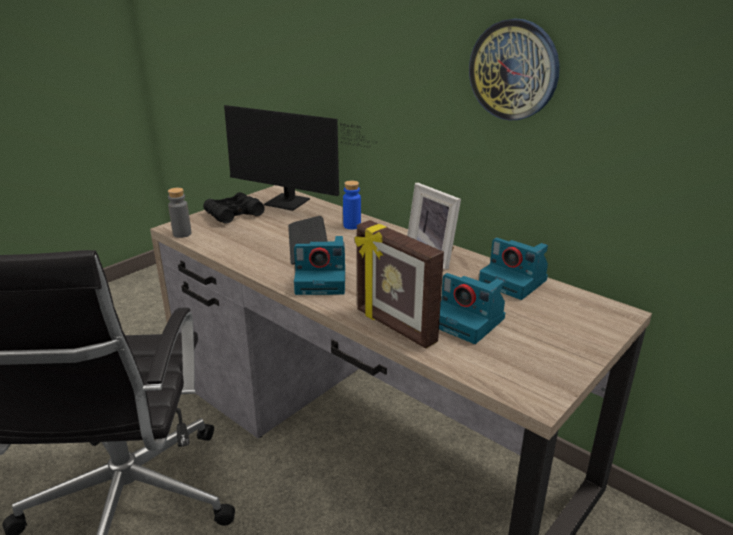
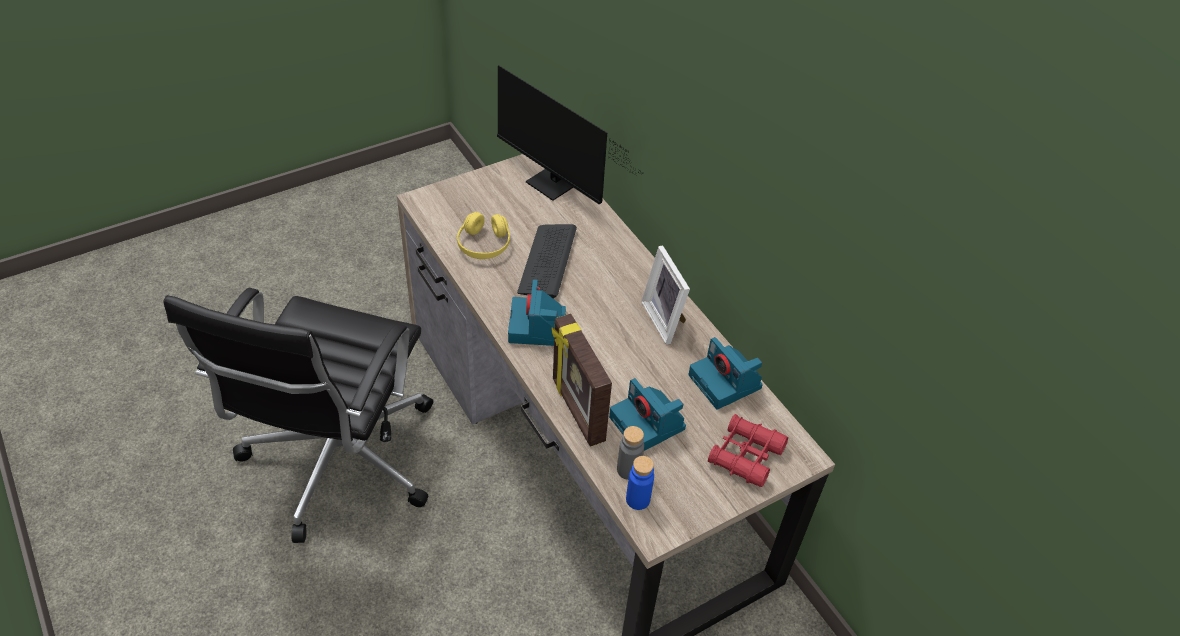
camera: 15 degrees right, 20 degrees up
grey bottle [168,188,192,238] -> grey bottle moved to [617,426,644,480]
black binoculars [203,192,265,223] -> none
camera [294,236,345,295] -> camera turned 75 degrees clockwise [508,279,566,346]
blue bottle [343,181,361,229] -> blue bottle moved to [626,456,654,510]
wall clock [469,19,560,121] -> none
none -> yellow headphones [457,212,510,259]
none -> red binoculars [708,414,788,487]

